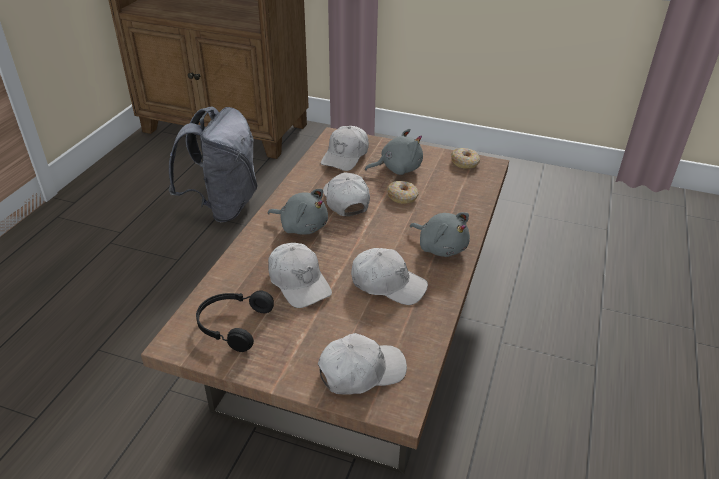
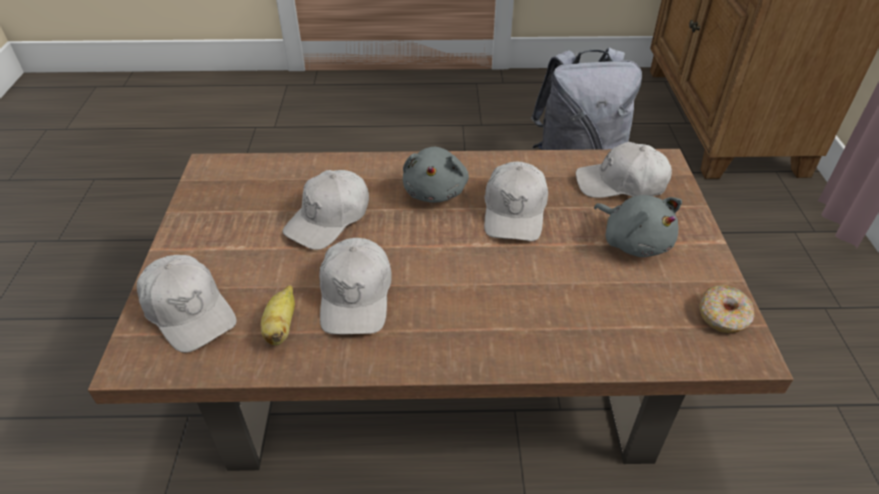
camera: 70 degrees right, 5 degrees up
black headphones [196,290,274,352] -> none
white cap [323,173,370,216] -> white cap turned 135 degrees clockwise [484,161,548,241]
donut [387,181,419,204] -> none
grey plush toy [410,212,470,257] -> none
none -> banana [261,285,295,345]

